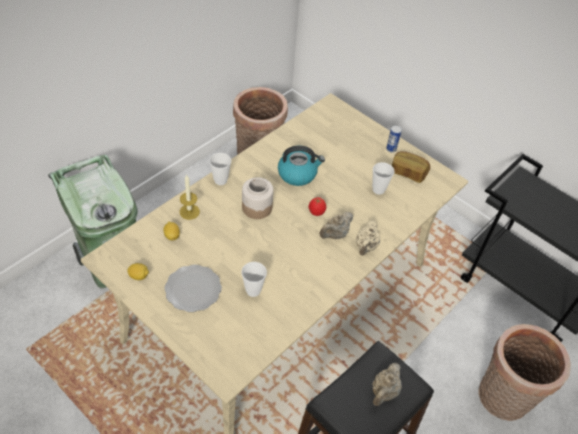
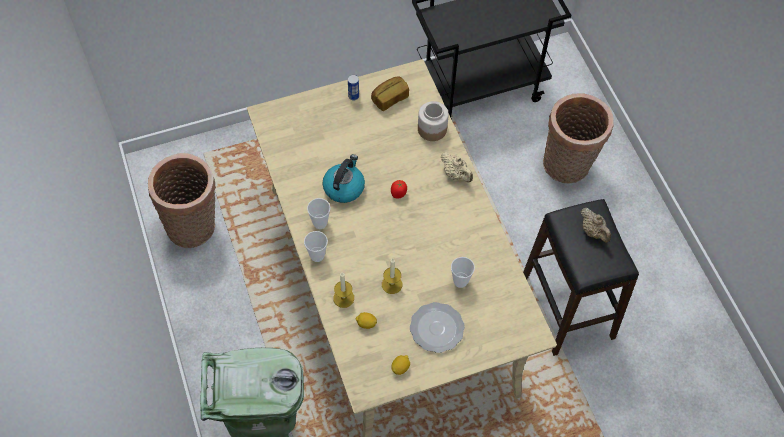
camera: 60 degrees left, 10 degrees up
jar [242,177,273,219] -> jar moved to [418,101,449,141]
beige teapot [319,212,353,239] -> none
cup [372,162,394,195] -> cup moved to [307,198,330,229]
none -> candle [382,258,402,294]

